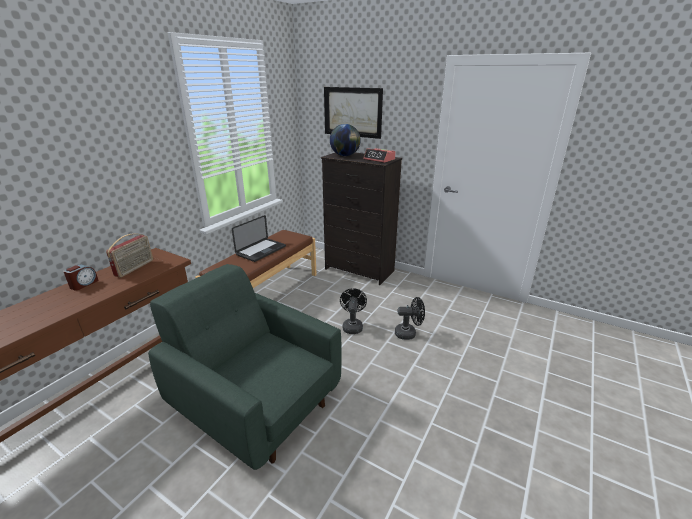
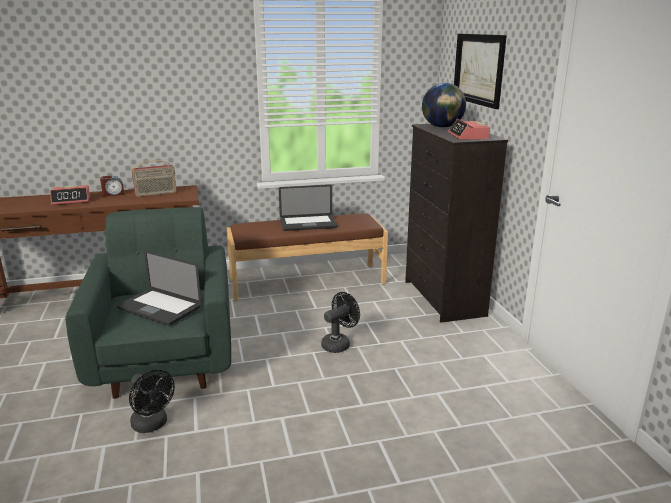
camera: 45 degrees right, 5 degrees down
black fan [395,297,425,340] -> black fan moved to [129,369,175,433]
none -> alarm clock [50,185,90,205]
none -> laptop [117,251,201,325]

